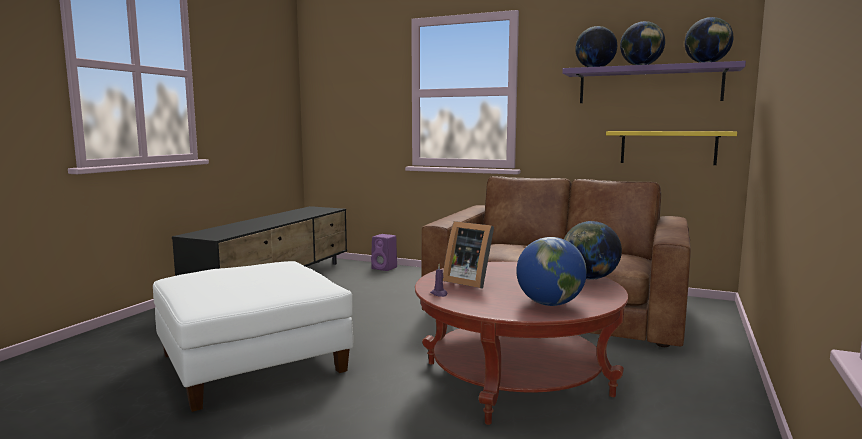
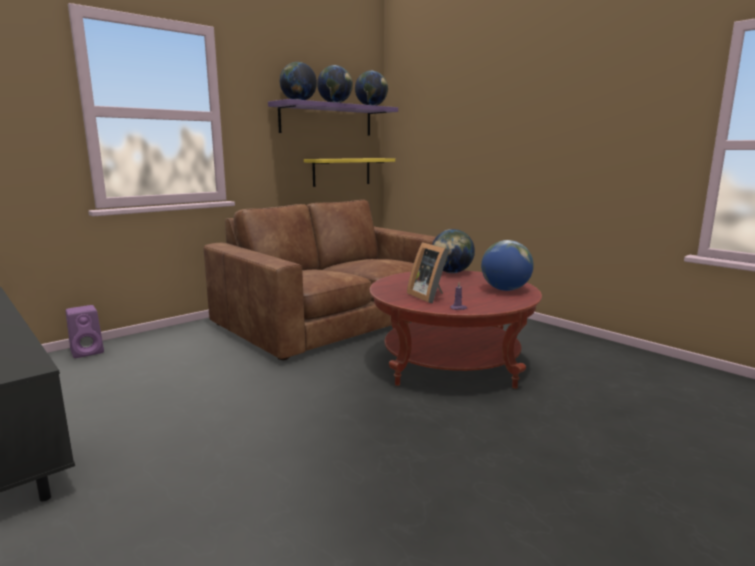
camera: 65 degrees left, 5 degrees up
white ottoman [153,261,353,412] -> none
picture frame [443,221,494,289] -> picture frame turned 90 degrees clockwise [407,242,449,303]

